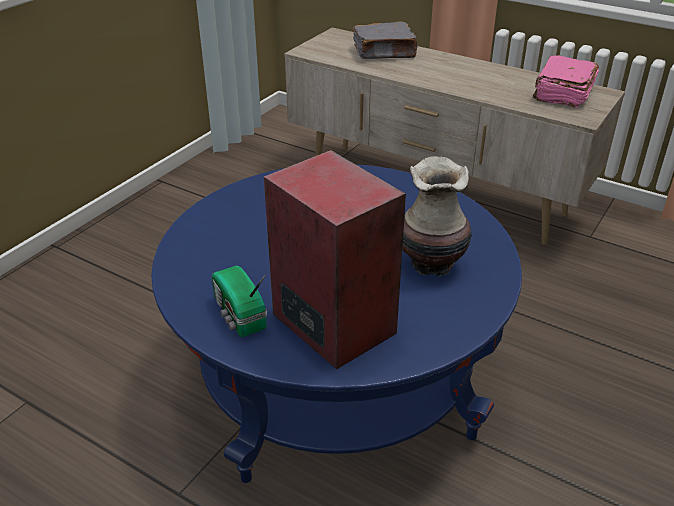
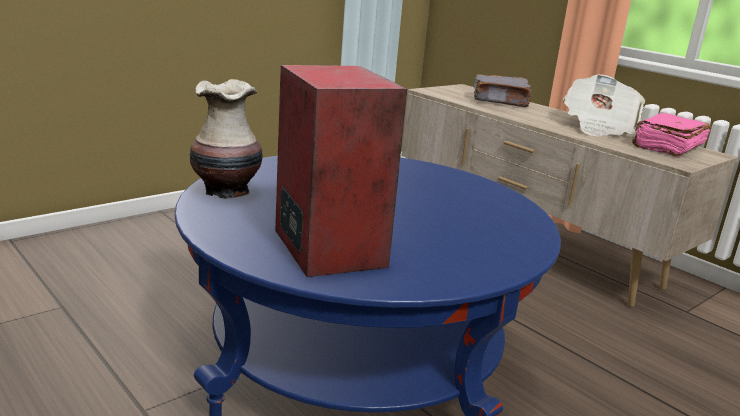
camera: 15 degrees right, 15 degrees down
radio [212,266,267,337] -> none
vase [402,156,472,276] -> vase moved to [190,79,263,199]
none -> newspaper [563,74,645,136]

